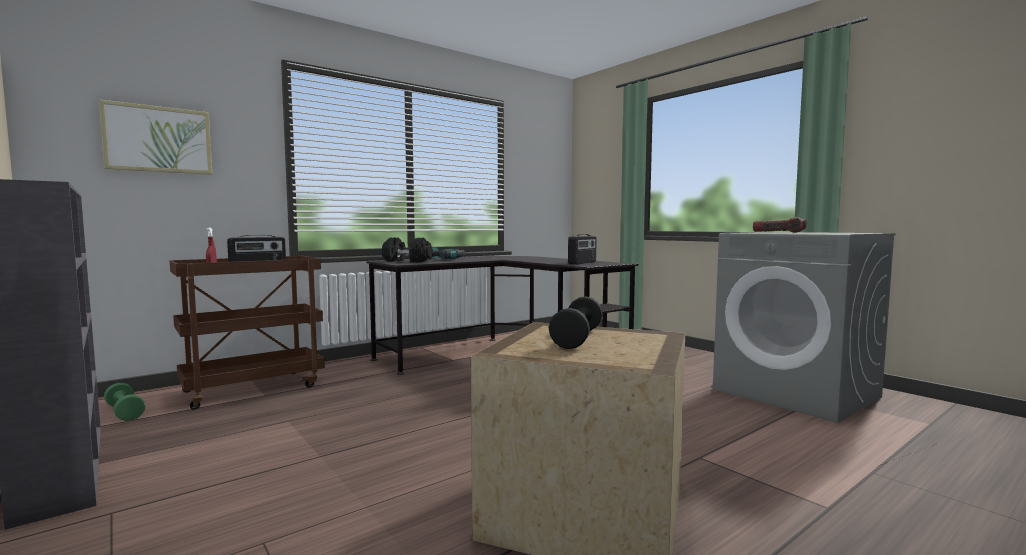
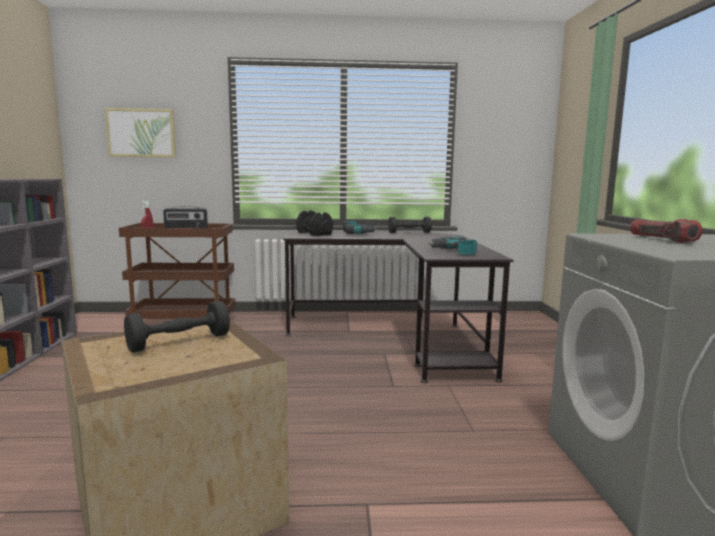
camera: 35 degrees right, 5 degrees up
green dumbbell [104,383,146,421] -> none
radio [568,234,597,265] -> power drill [427,237,477,255]
none -> black dumbbell [388,217,432,233]

